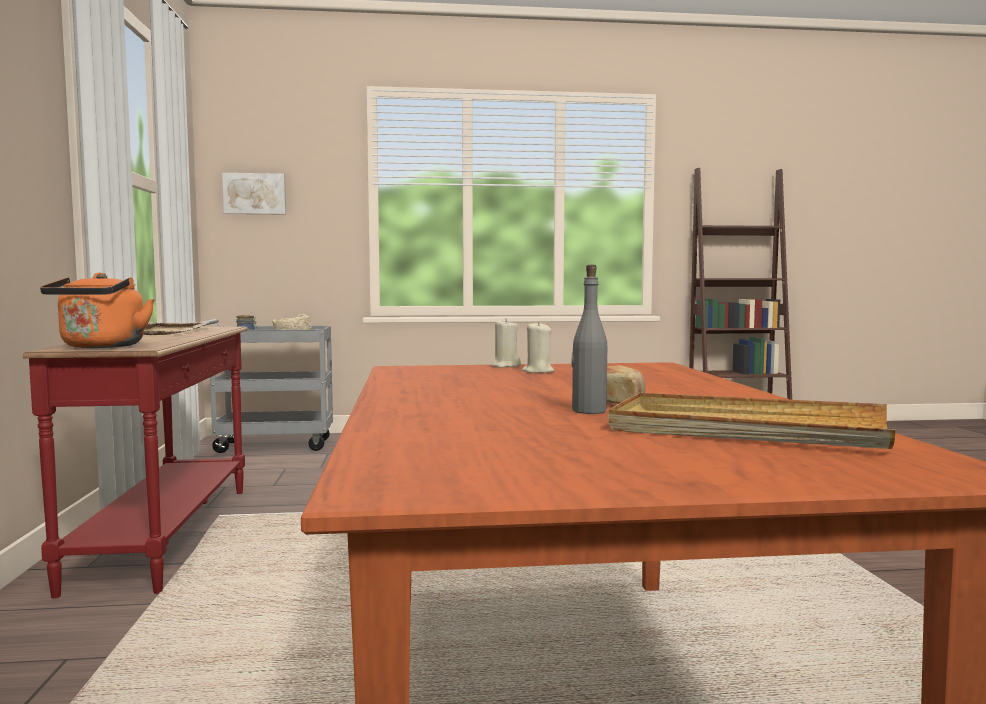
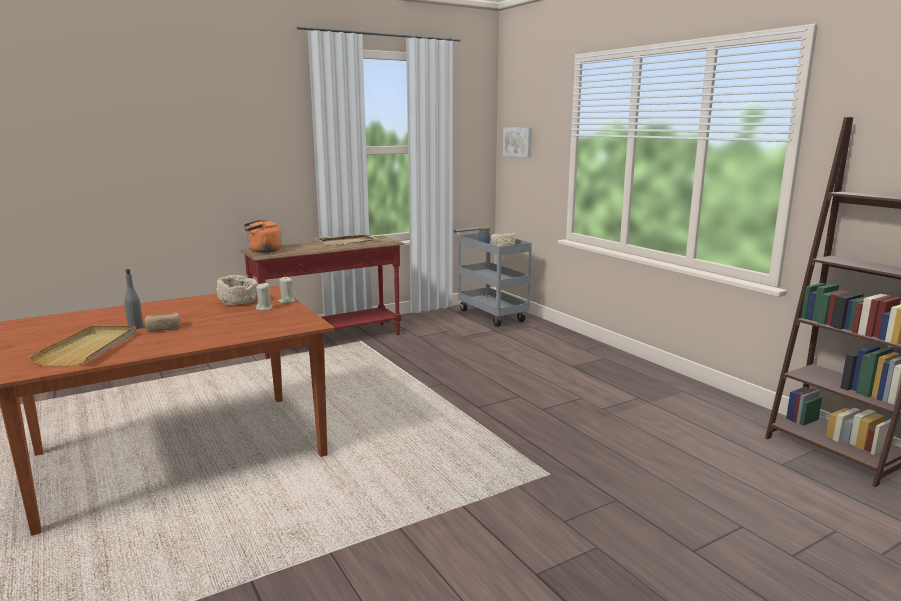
camera: 65 degrees right, 10 degrees up
none -> beige bowl [216,275,257,305]

